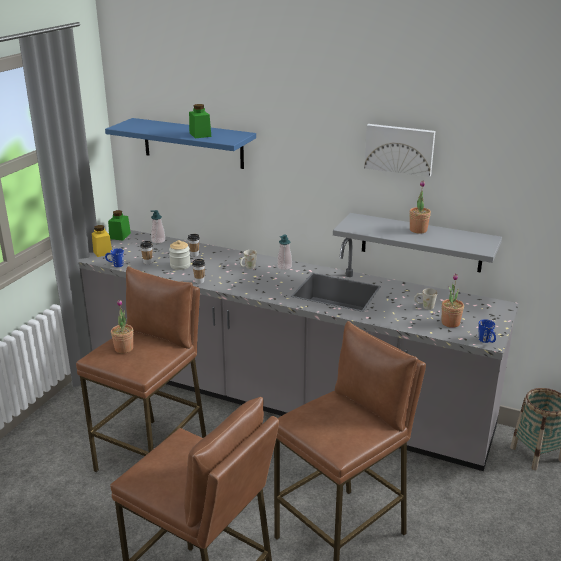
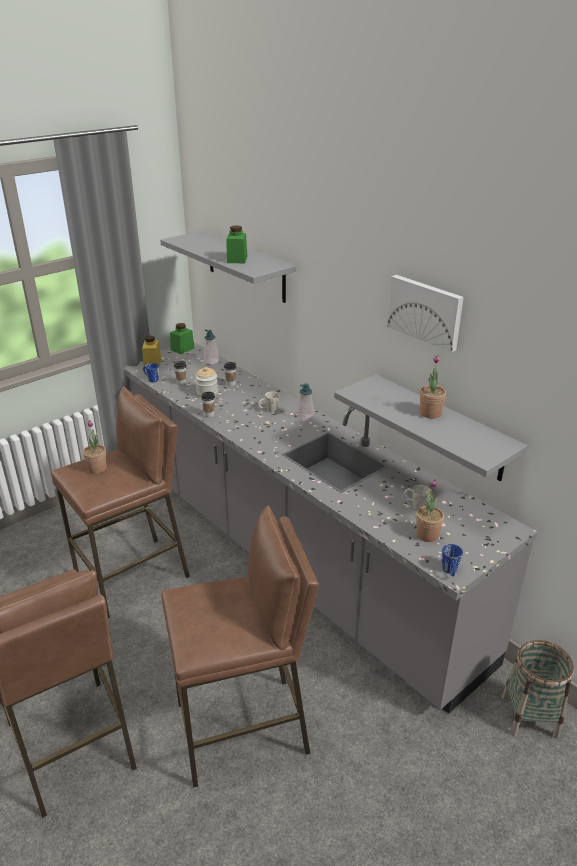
camera: 25 degrees right, 5 degrees up
blue shelf [105,118,256,169] -> grey shelf [160,231,296,303]

